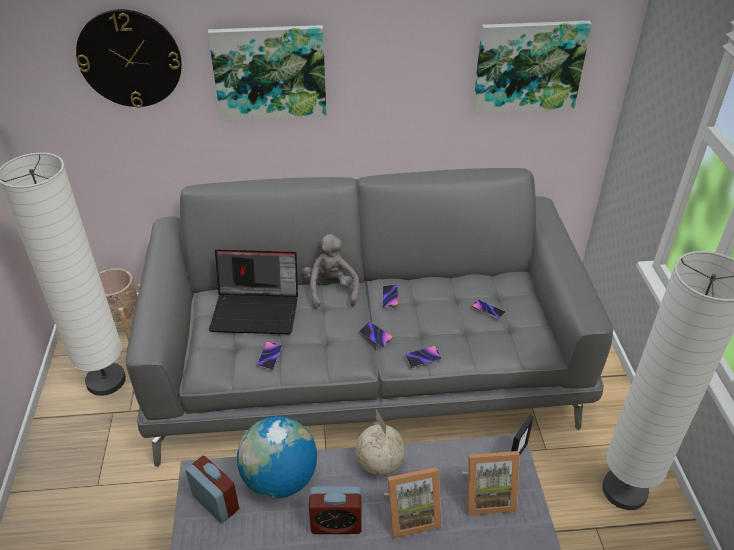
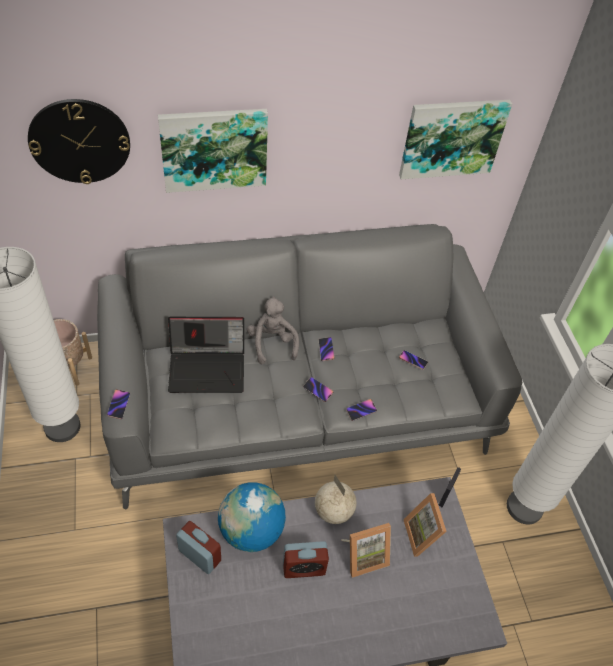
camera: 10 degrees left, 10 degrees up
phone [257,341,282,370] -> phone moved to [107,389,130,419]
picture frame [463,451,520,516] -> picture frame turned 90 degrees clockwise [403,493,447,557]

